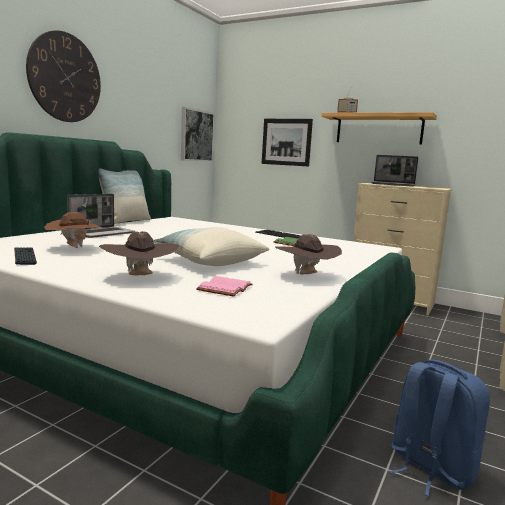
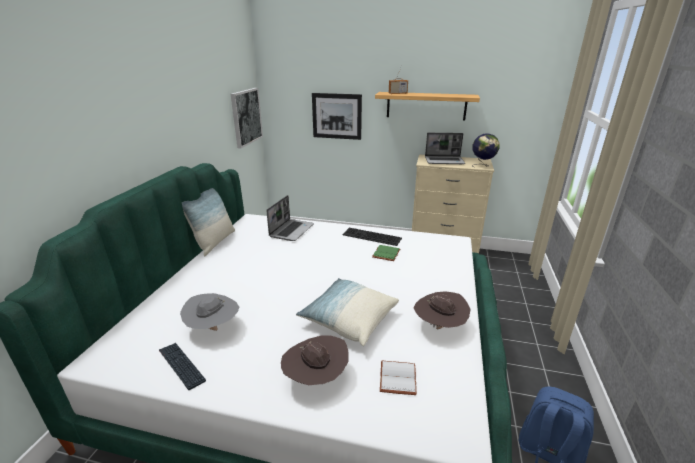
camera: 15 degrees left, 15 degrees up
wall clock [26,30,101,122] -> none
brown hat [44,212,103,248] -> grey hat [180,293,239,331]
laptop [67,194,134,238] -> laptop moved to [266,195,314,241]
pink book [196,276,253,297] -> white book [380,360,417,395]
none -> globe [472,133,500,167]

